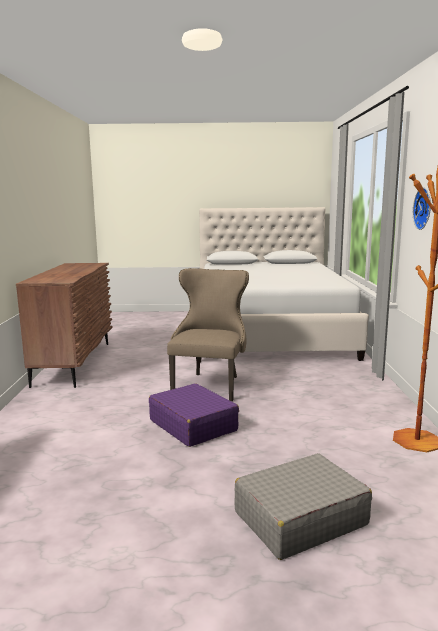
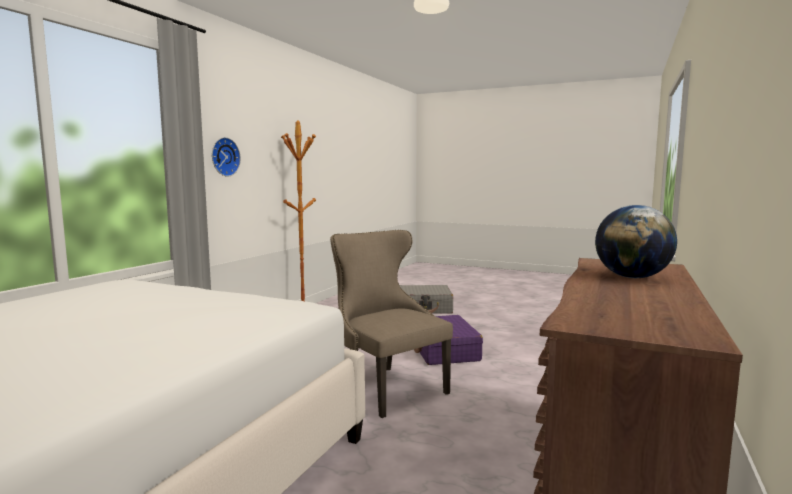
camera: 155 degrees left, 5 degrees down
beige chair [167,268,249,401] -> beige chair turned 105 degrees clockwise [330,230,453,418]
none -> globe [595,205,677,278]

